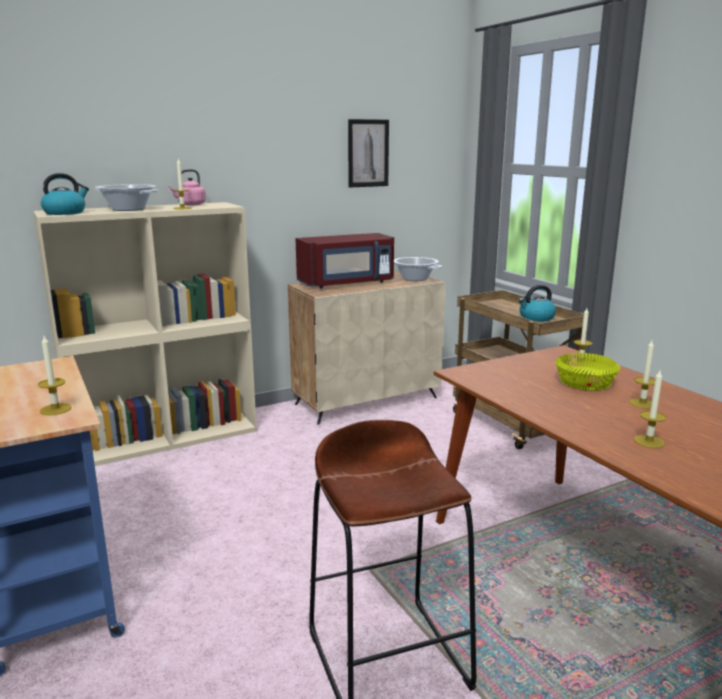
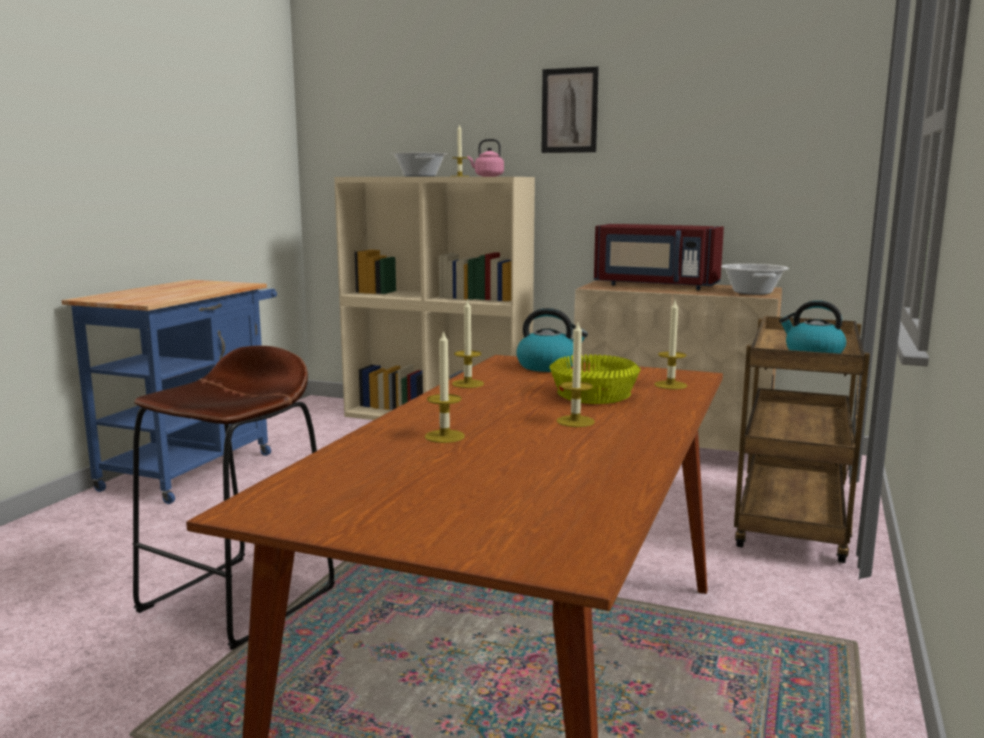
camera: 50 degrees right, 5 degrees down
candle [38,336,72,415] -> candle moved to [452,298,484,388]
kettle [41,173,89,215] -> kettle moved to [516,308,588,372]
picture [348,119,389,188] -> picture moved to [541,67,599,153]

